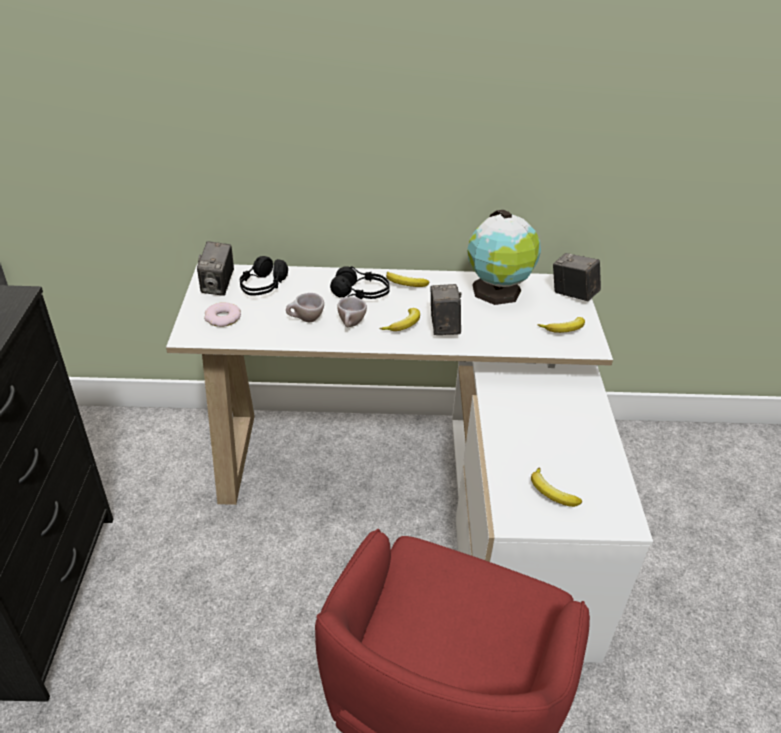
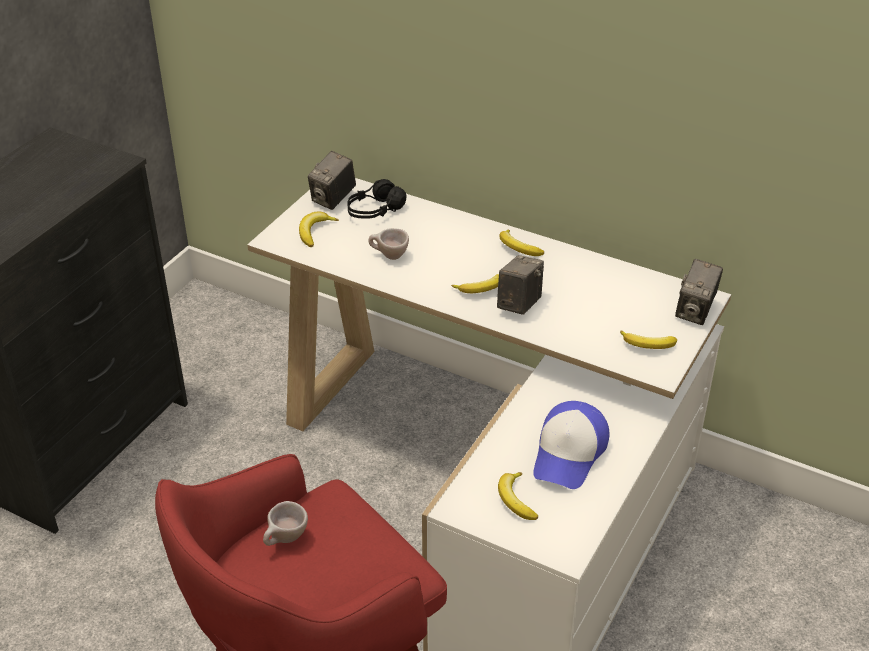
camera: 30 degrees right, 0 degrees up
donut [204,302,241,327] -> banana [299,211,339,247]
black headphones [330,266,390,299] -> none
beige cup [337,297,367,328] -> beige cup moved to [263,501,308,546]
globe [467,210,541,305] -> none
camera [553,253,601,301] -> camera turned 135 degrees counterclockwise [675,259,723,325]
none -> cap [533,401,609,489]

